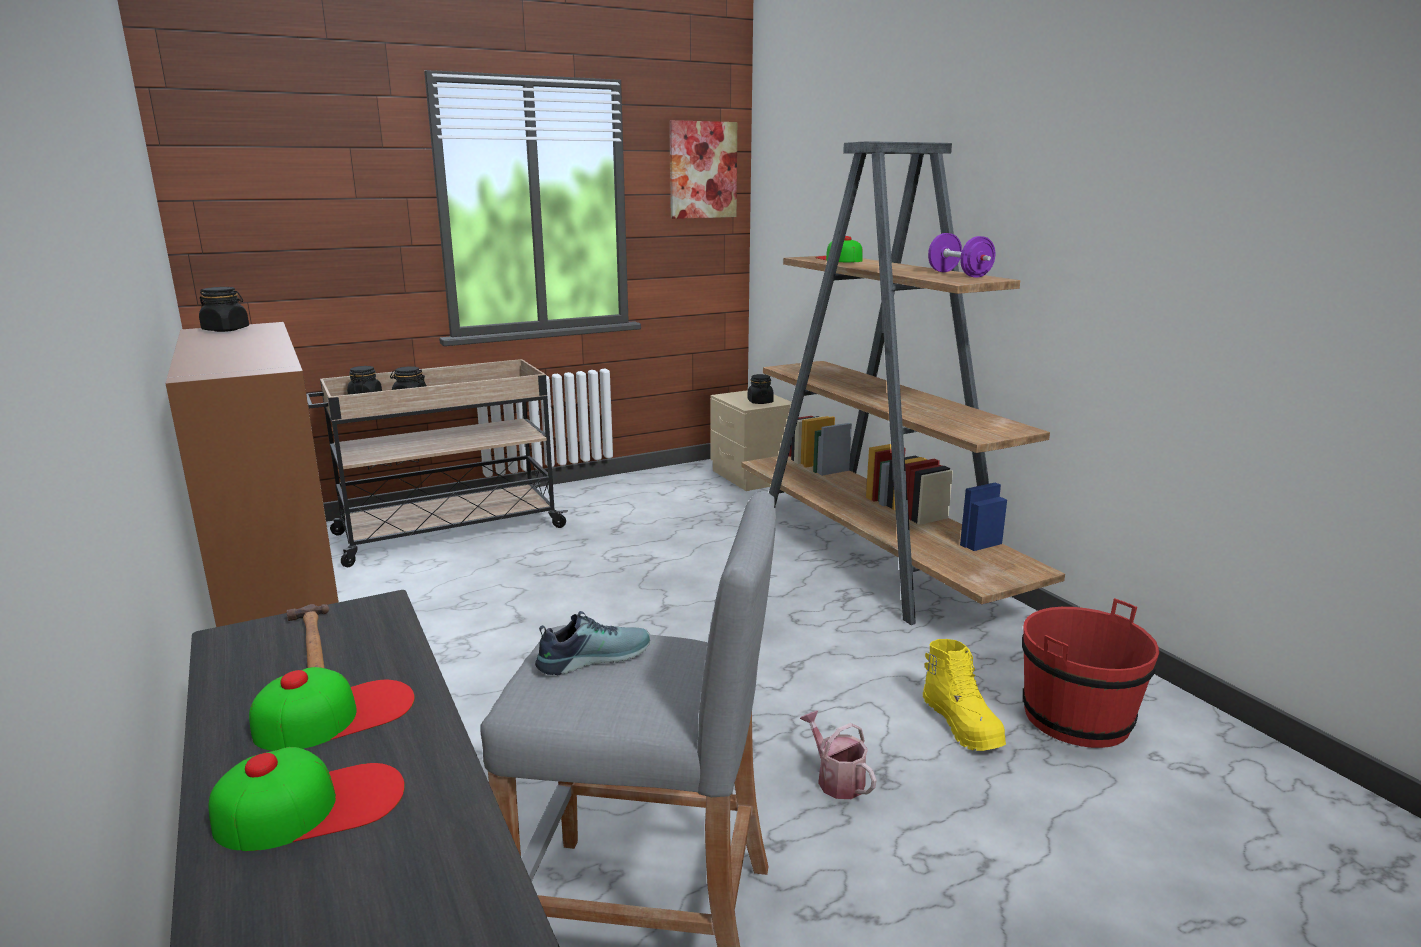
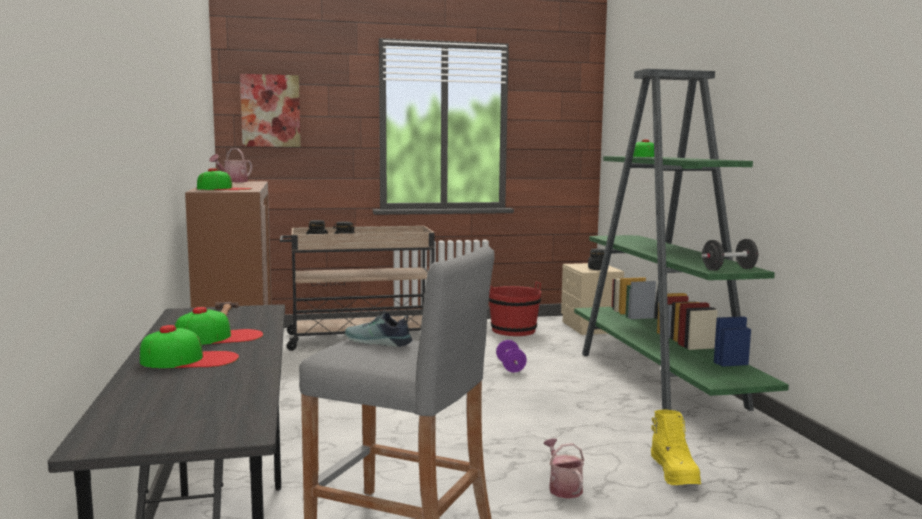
camera: 15 degrees right, 10 degrees down
black jar [199,287,249,332] -> watering can [209,148,252,182]
shoe [535,611,650,675] -> shoe turned 150 degrees counterclockwise [345,310,412,347]
picture [669,120,737,219] -> picture moved to [240,74,301,147]
brown bookcase [742,141,1065,625] -> green bookcase [574,69,789,411]
purple dumbbell [928,233,995,278] -> purple dumbbell moved to [496,340,527,372]
red bucket [1022,598,1159,748] -> red bucket moved to [489,281,541,336]
none -> cap [197,168,253,190]
none -> black dumbbell [701,239,758,271]

